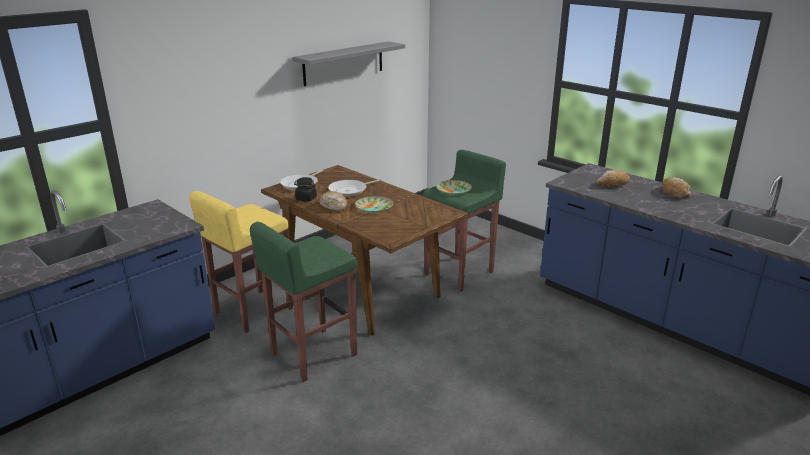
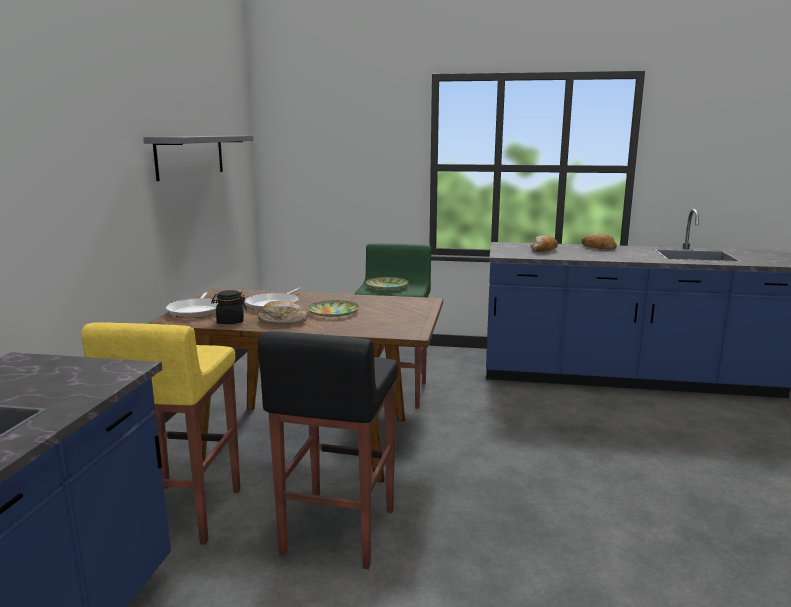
camera: 35 degrees left, 10 degrees down
green stool [250,222,358,382] -> black stool [257,331,398,569]

